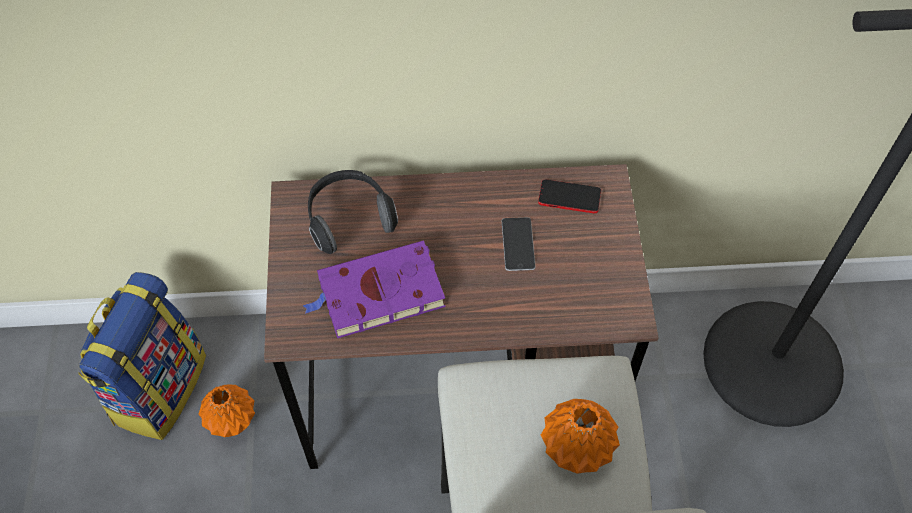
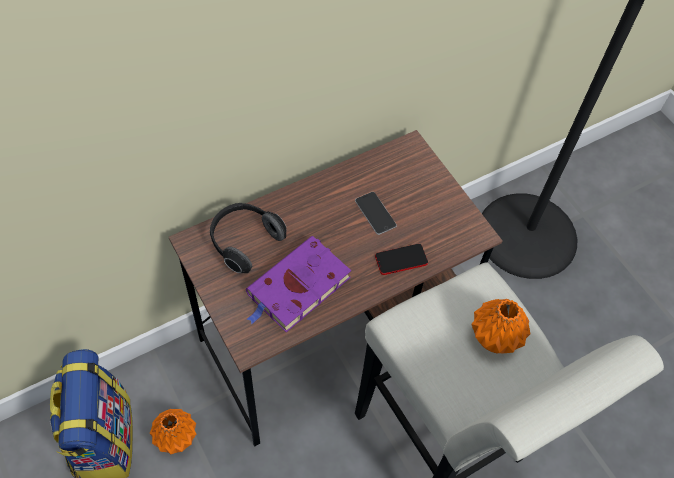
camera: 30 degrees left, 0 degrees up
phone [538,179,601,213] -> phone moved to [375,244,428,275]

